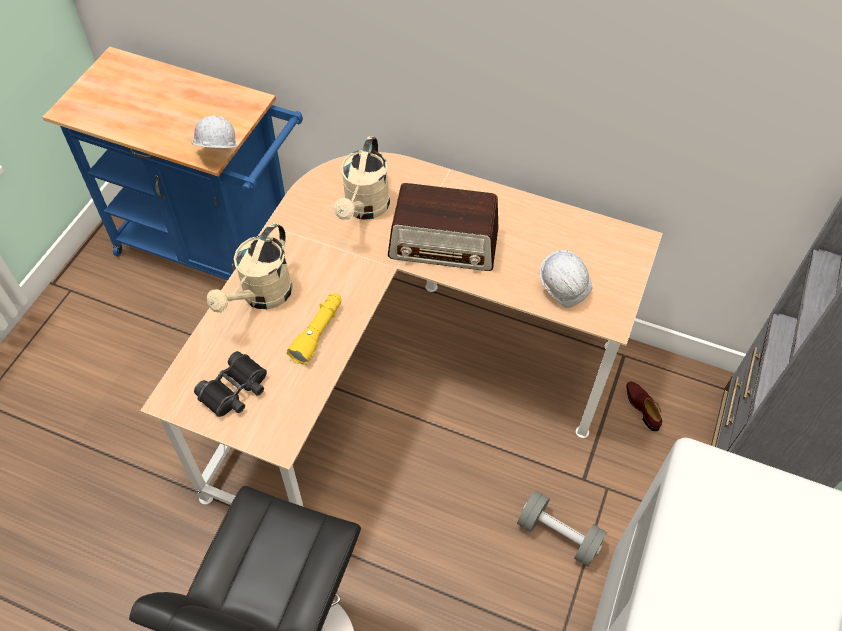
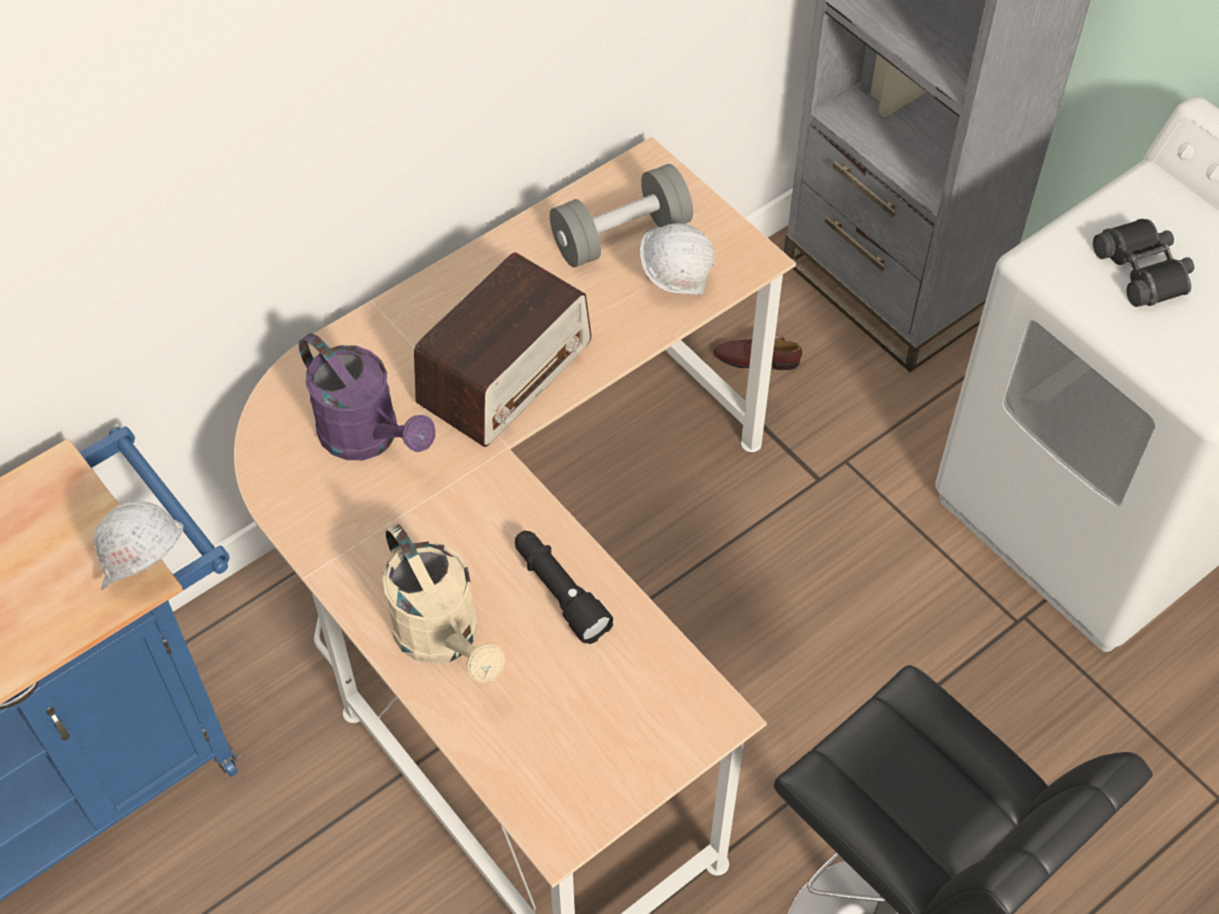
camera: 60 degrees left, 0 degrees up
black binoculars [194,351,267,417] -> black binoculars moved to [1093,219,1194,307]
yellow flashlight [287,293,341,365] -> black flashlight [515,531,613,644]
beige watering can [333,136,390,220] -> purple watering can [299,333,435,460]
grey dumbbell [517,491,607,567] -> grey dumbbell moved to [550,164,693,268]

